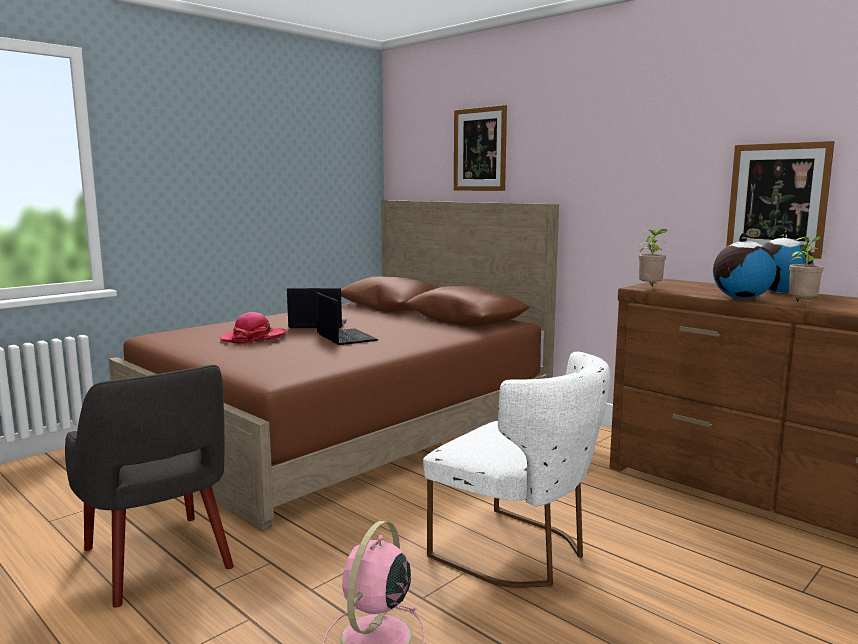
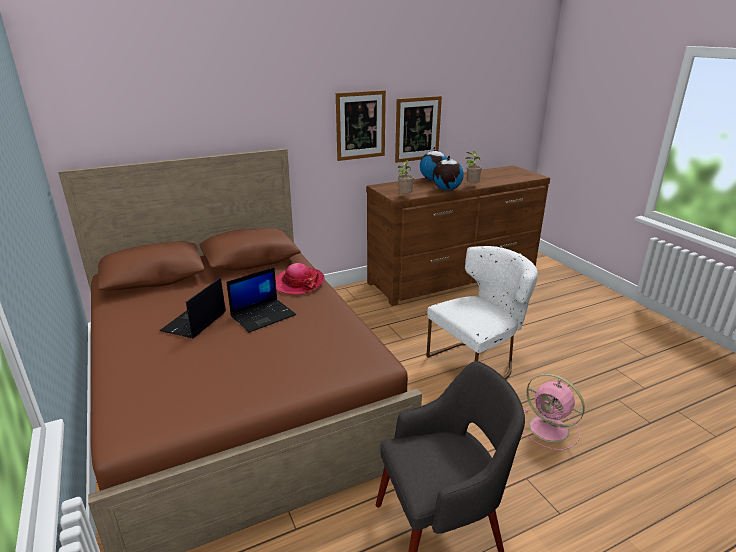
camera: 70 degrees left, 15 degrees up
hat [220,312,287,344] -> hat moved to [275,263,324,294]
laptop [316,292,378,345] -> laptop turned 150 degrees clockwise [227,267,296,333]
picture [454,105,507,191] -> picture moved to [336,90,386,161]

